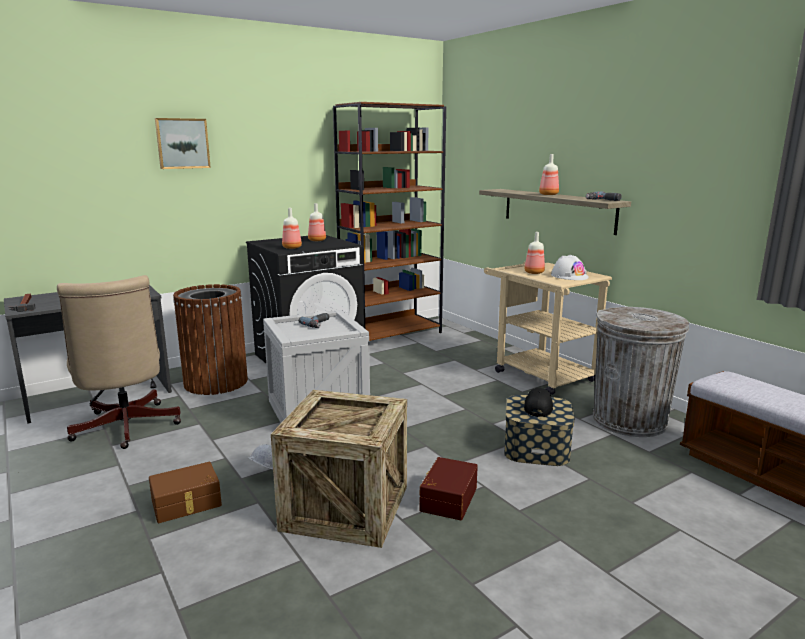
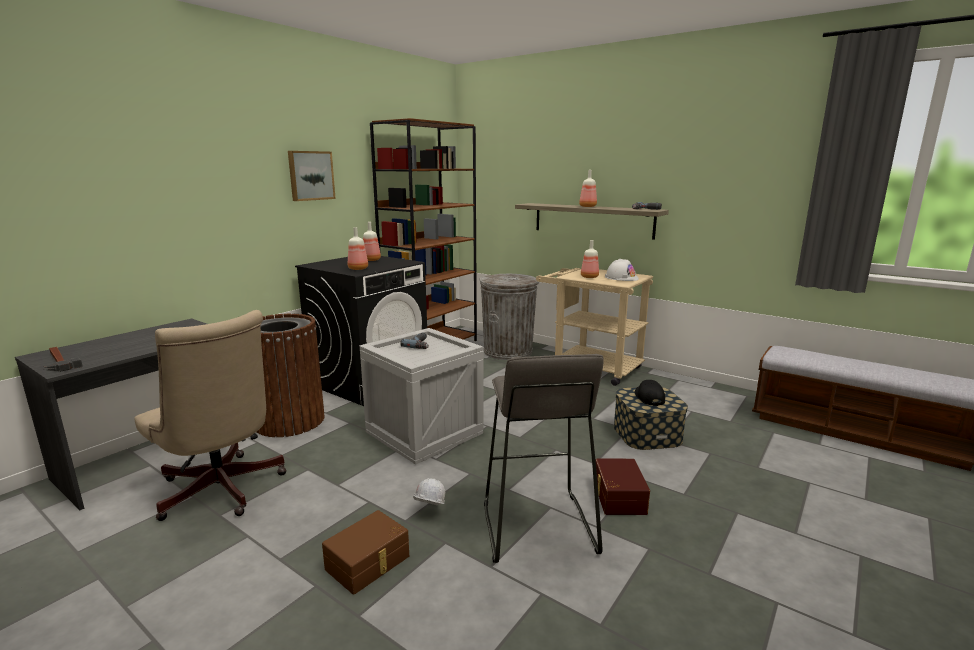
camera: 20 degrees left, 0 degrees up
picture [155,118,211,169] -> picture moved to [288,151,336,201]
crate [271,390,407,548] -> grey stool [484,354,604,563]
grey trash can [593,307,689,437] -> grey trash can moved to [479,274,539,360]

